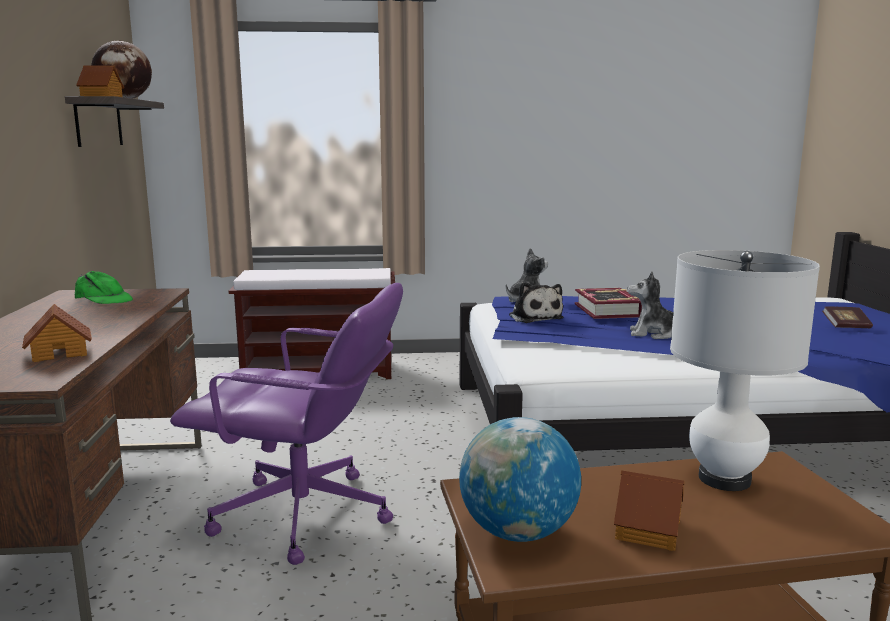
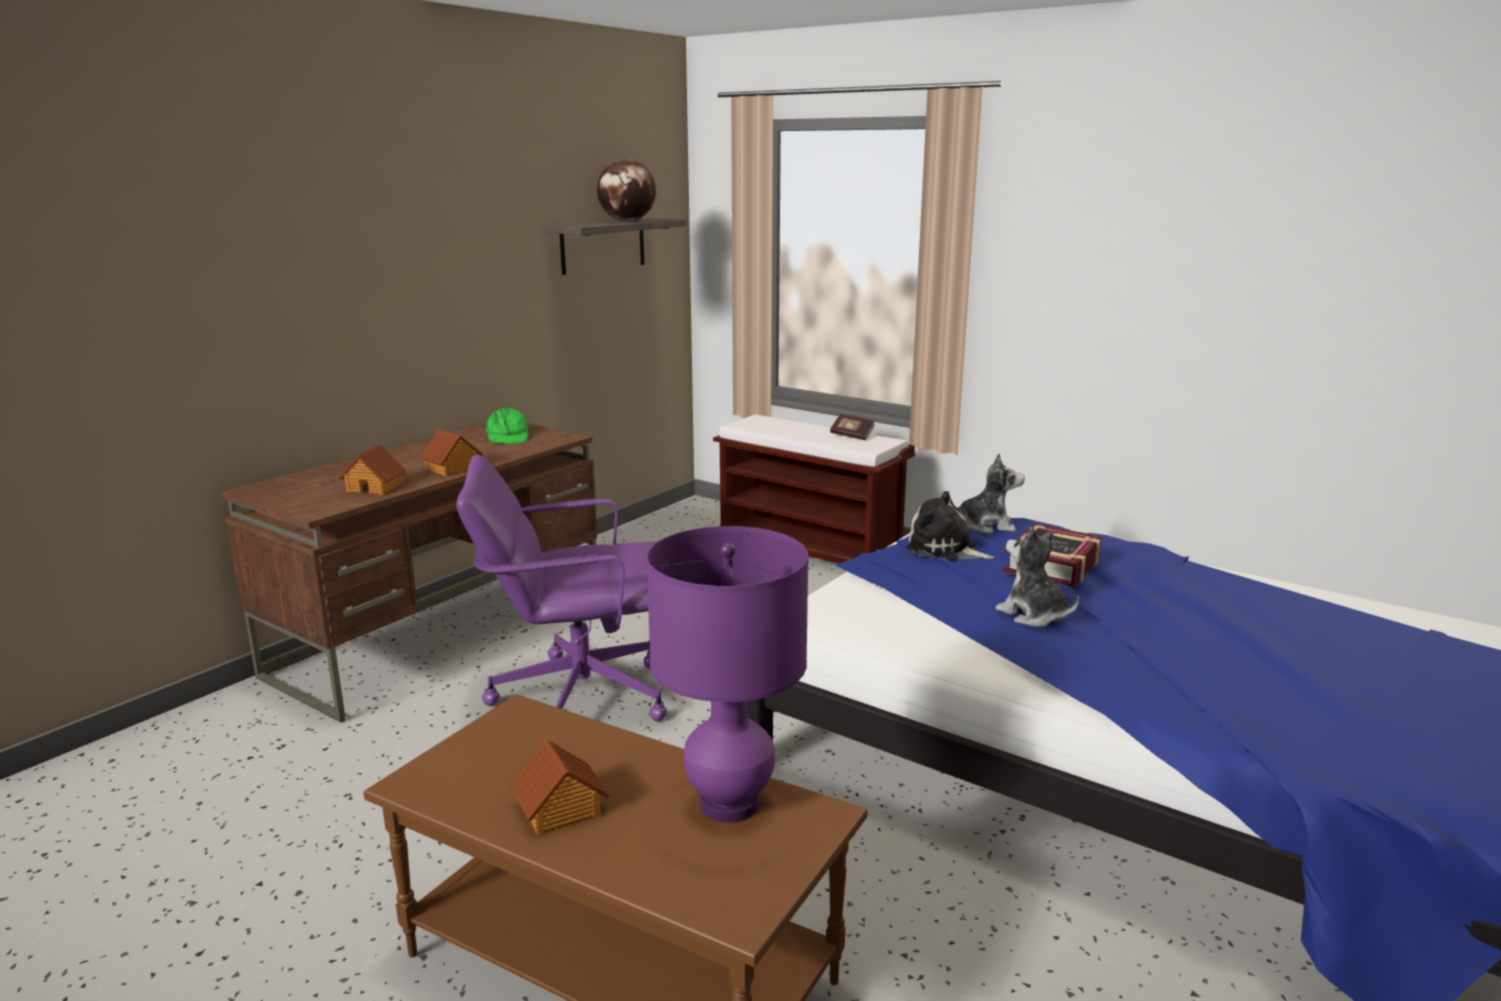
camera: 40 degrees right, 5 degrees up
toy house [76,66,124,97] -> toy house moved to [420,429,483,476]
purple office chair [170,283,403,565] -> purple office chair turned 120 degrees clockwise [456,454,667,721]
globe [459,417,581,542] -> none
plush toy [509,282,564,323] -> plush toy turned 105 degrees clockwise [906,491,994,561]
white table lamp [670,250,820,491] -> purple table lamp [647,526,809,823]
book [822,307,873,328] -> book moved to [830,414,875,440]

